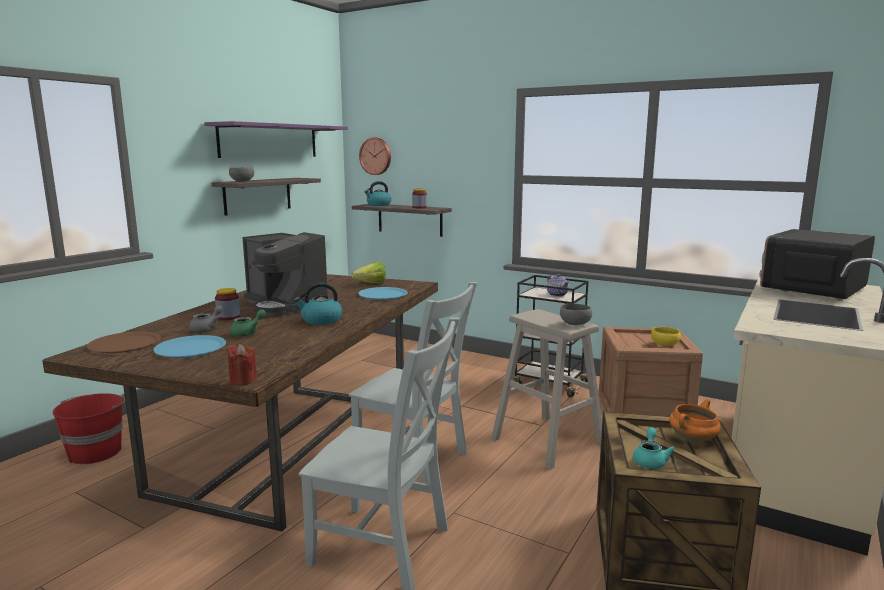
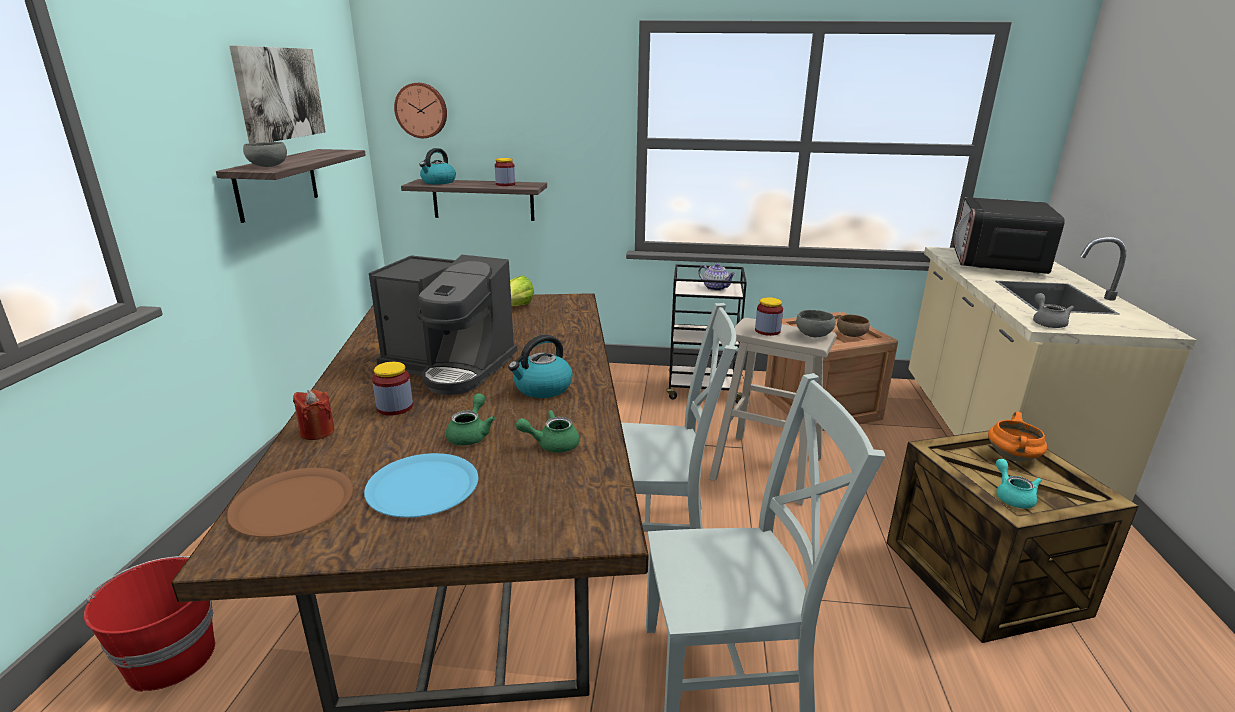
camera: 25 degrees left, 10 degrees up
grey teapot [189,305,223,332] -> grey teapot moved to [1033,293,1074,328]
purple shelf [204,121,348,158] -> picture [229,45,326,143]
red candle [227,344,257,385] -> red candle moved to [293,390,335,440]
blue plate [358,287,408,300] -> none
yellow bowl [651,327,681,346] -> brown bowl [837,314,870,337]
none -> green teapot [515,410,580,453]
none -> jar [755,297,783,336]

